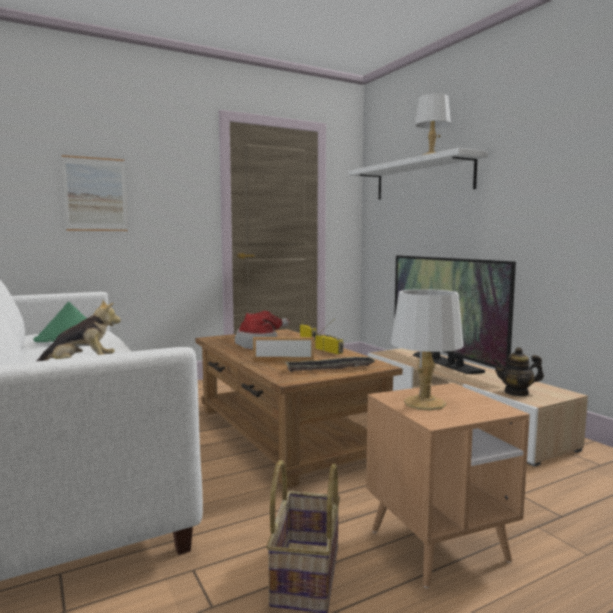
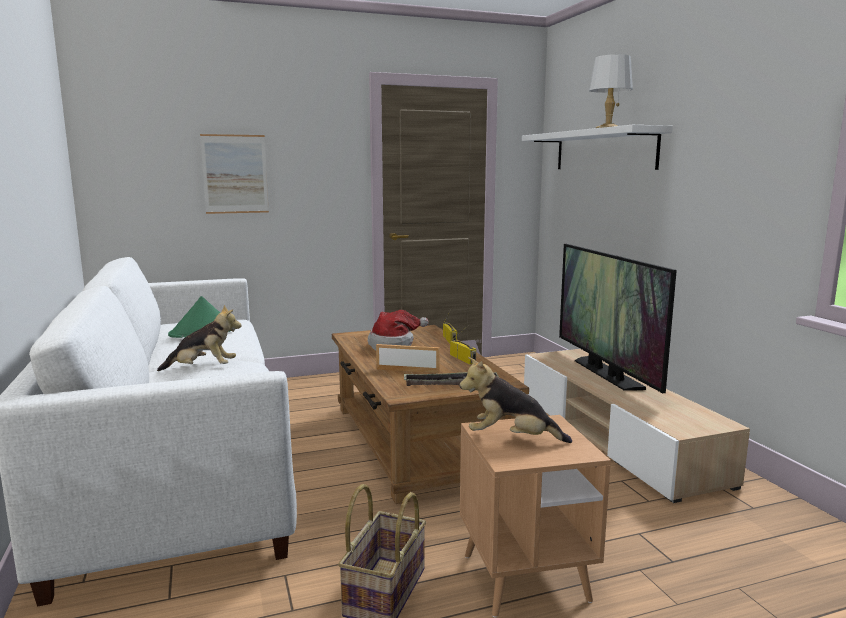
camera: 10 degrees right, 5 degrees up
white table lamp [391,289,464,410] -> plush toy [459,357,572,443]
teapot [493,347,544,396] -> none

